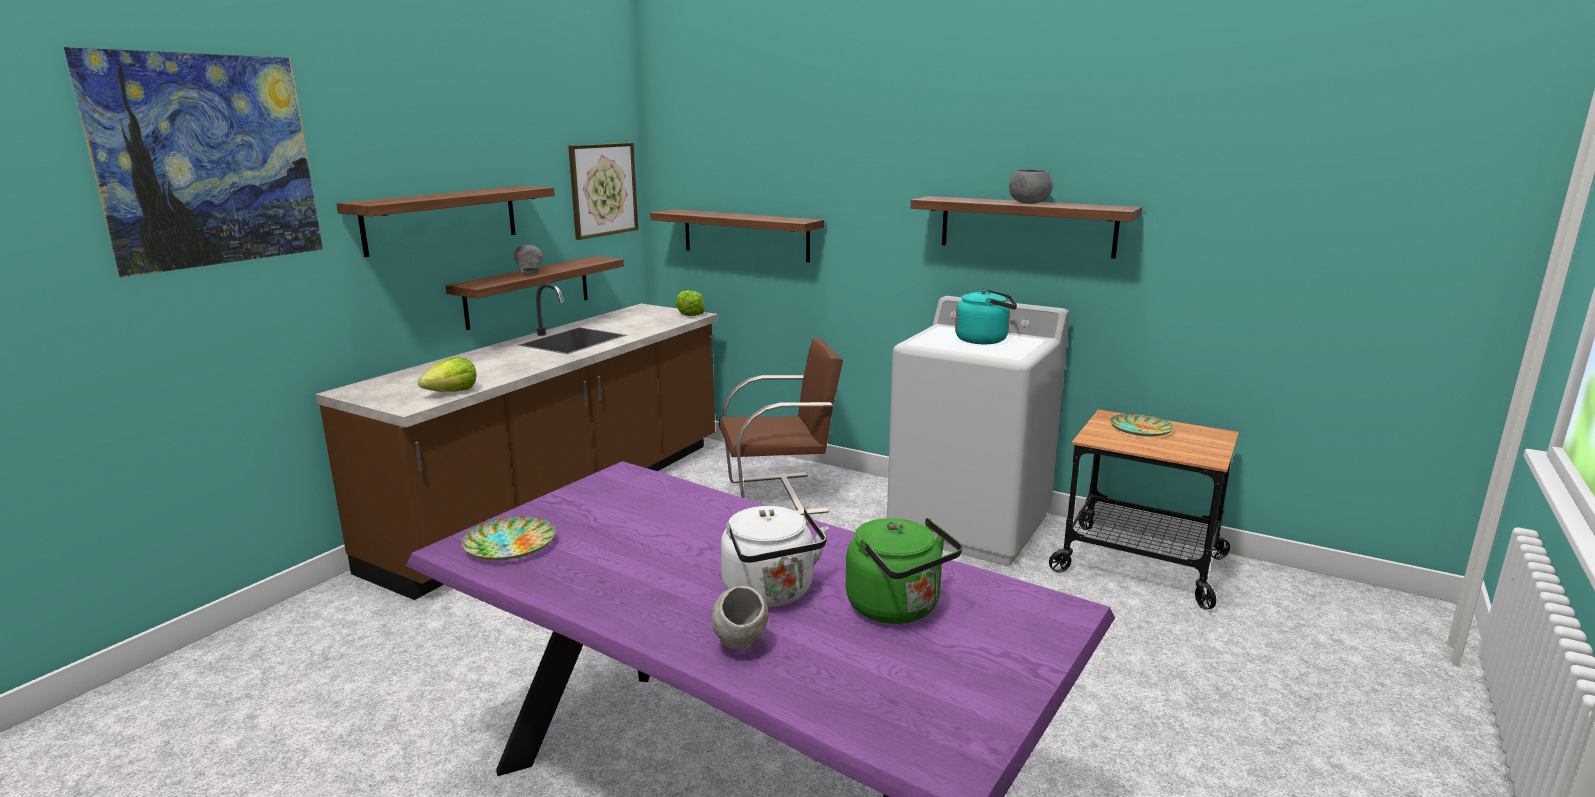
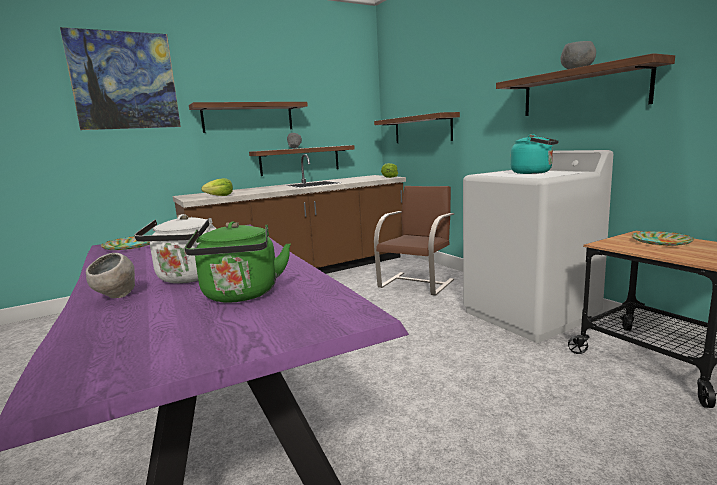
camera: 30 degrees right, 5 degrees down
picture [568,143,638,240] -> none
brown chair [719,338,843,515] -> brown chair turned 75 degrees counterclockwise [374,186,454,296]

